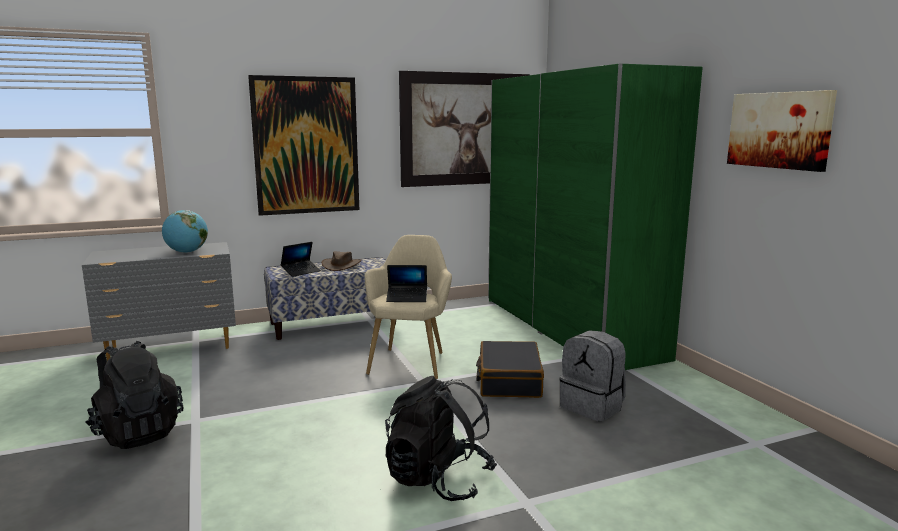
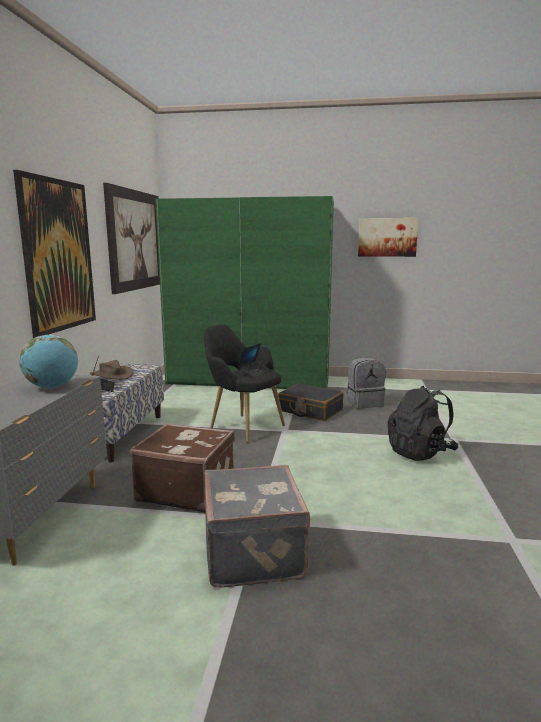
camera: 60 degrees left, 0 degrees up
black backpack [86,341,183,449] -> grey suitcase [204,465,310,588]
beige armchair [365,235,452,379] -> black armchair [204,325,285,443]
none -> brown suitcase [130,423,235,512]

